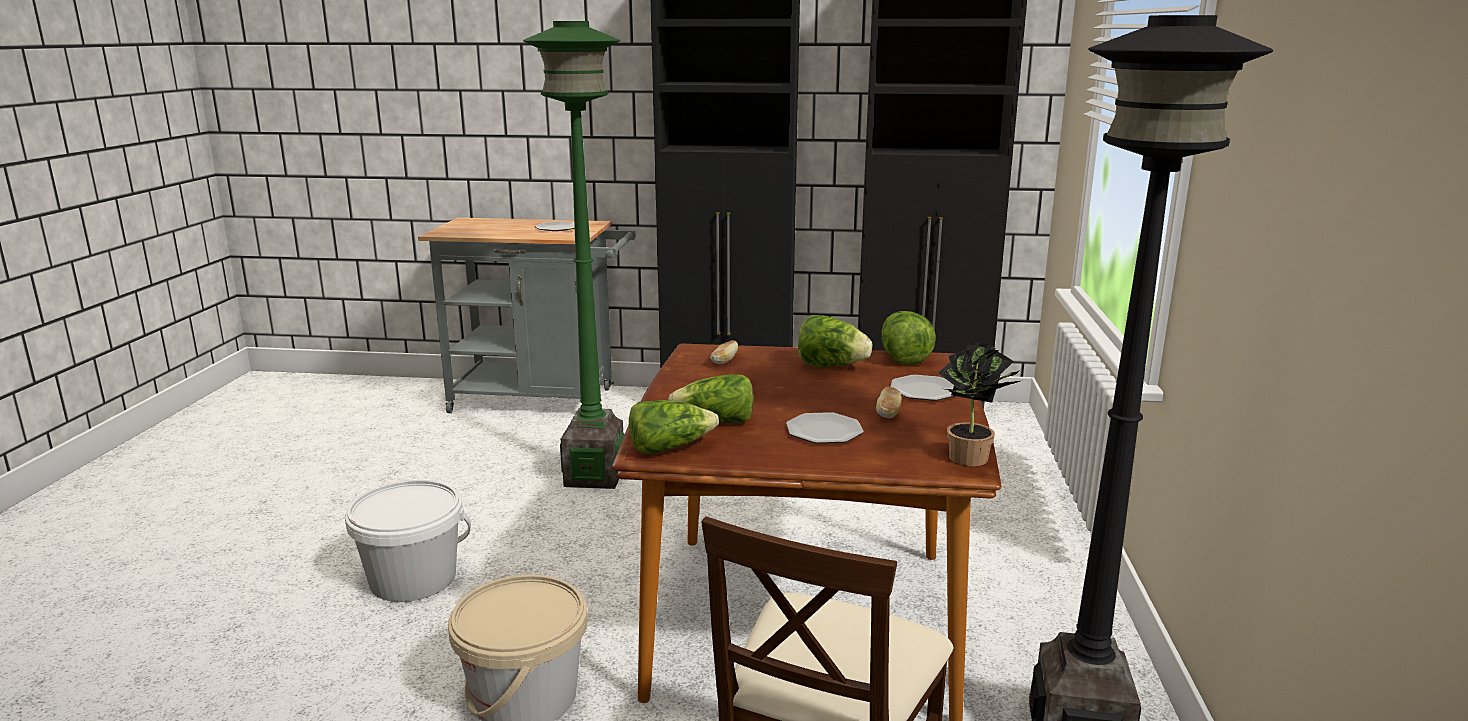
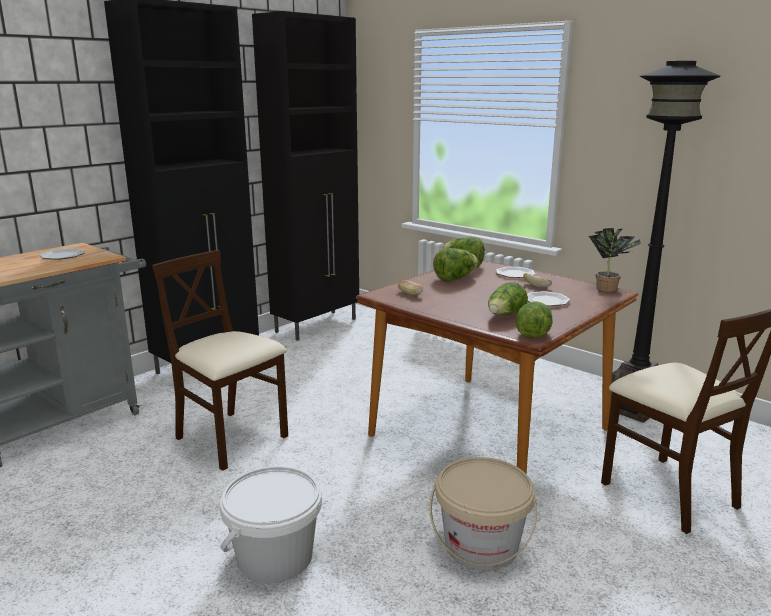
camera: 55 degrees left, 0 degrees up
green floor lamp [523,21,625,489] -> beige chair [152,250,288,471]

